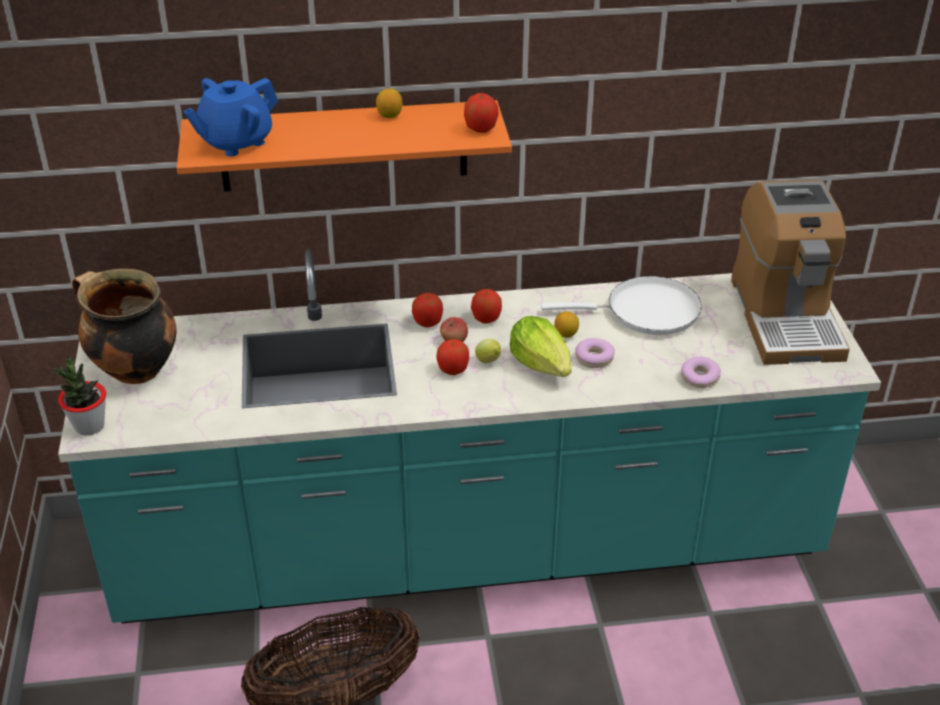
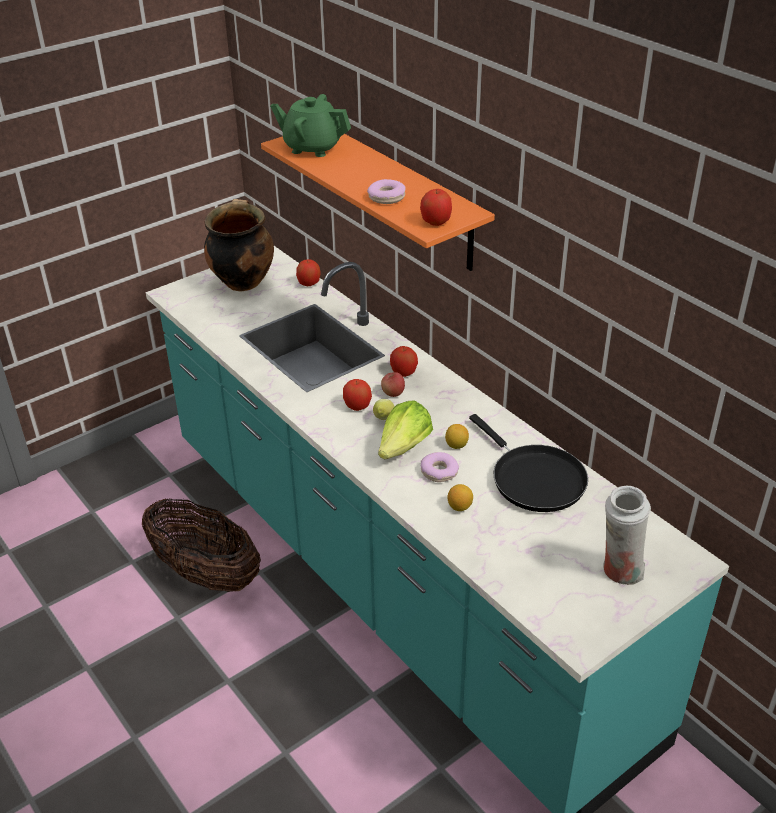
camera: 60 degrees right, 0 degrees up
potted plant [54,358,106,435] -> none
blue teapot [183,78,278,156] -> green teapot [270,94,351,157]
lemon [376,89,403,118] -> lemon moved to [447,484,473,511]
apple [471,289,502,324] -> apple moved to [296,259,321,286]
white frying pan [541,276,702,335] -> black frying pan [469,414,588,512]
donut [681,356,721,388] -> donut moved to [367,179,405,204]
coffee machine [731,180,850,365] -> white vase [603,485,651,585]

